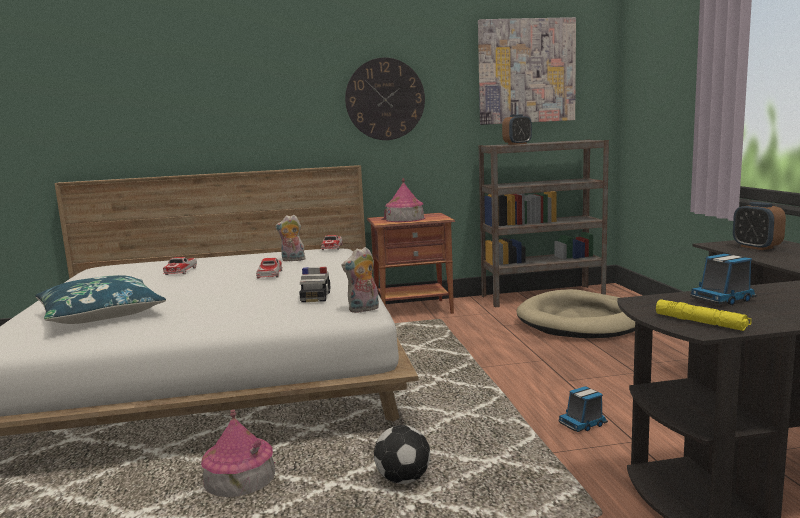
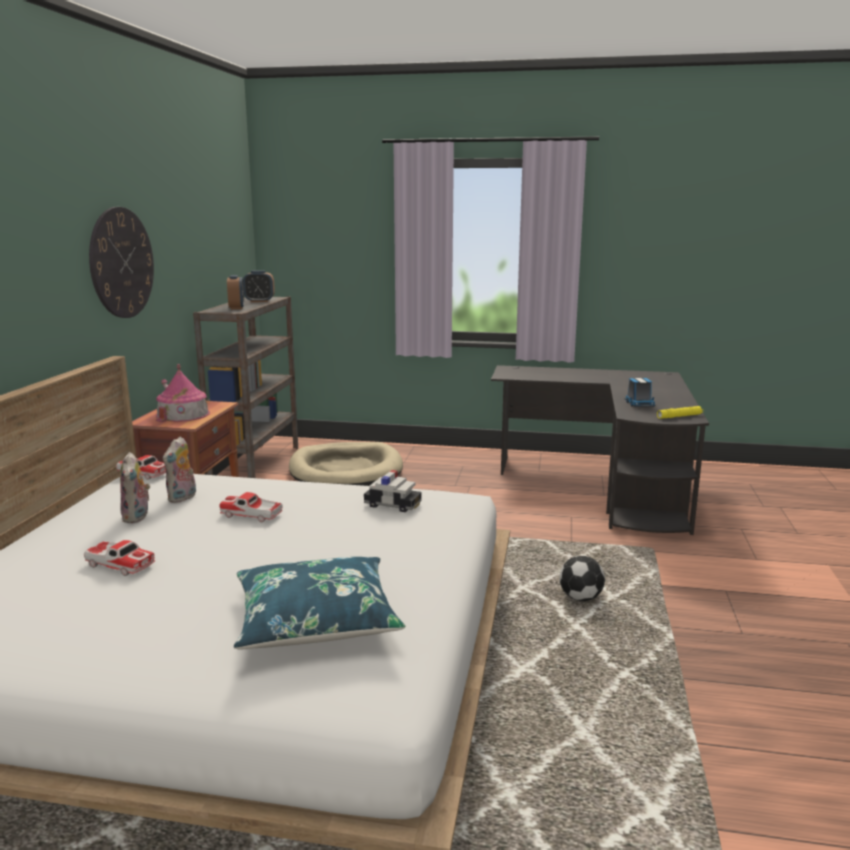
camera: 70 degrees left, 5 degrees up
toy house [201,410,276,497] -> none
plush toy [341,247,379,313] -> plush toy moved to [120,452,150,523]
picture [478,17,576,125] -> none
toy truck [559,386,608,432] -> none
alarm clock [733,202,786,250] -> alarm clock moved to [243,270,275,302]

